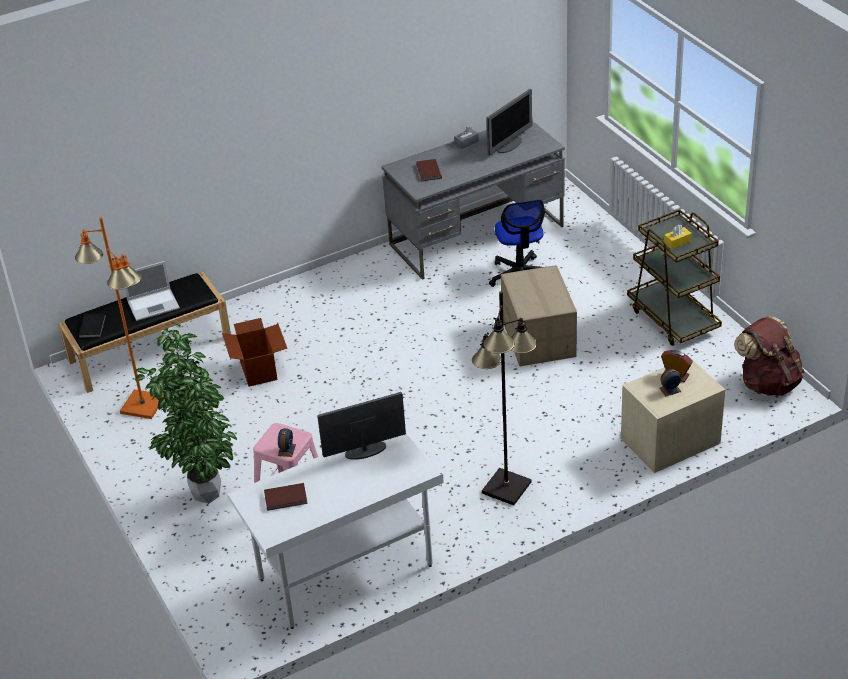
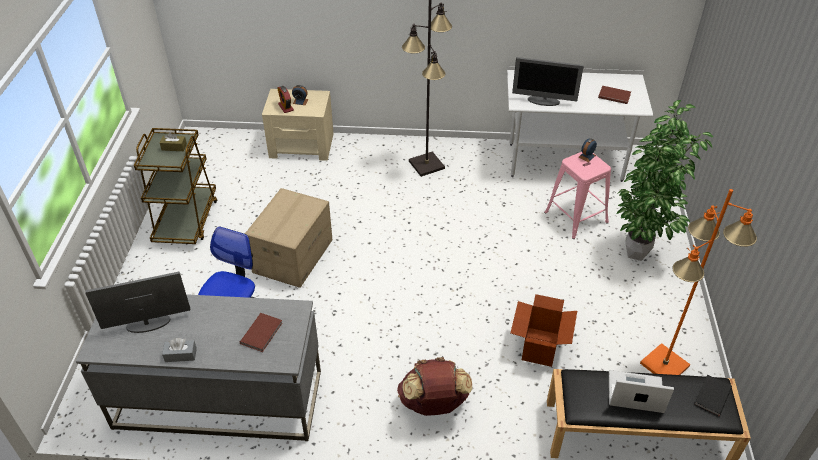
camera: 150 degrees left, 5 degrees up
yellow tissue box [664,224,692,250] -> brown tissue box [160,132,187,151]
brown backpack [734,316,804,396] -> brown backpack moved to [397,357,472,416]

